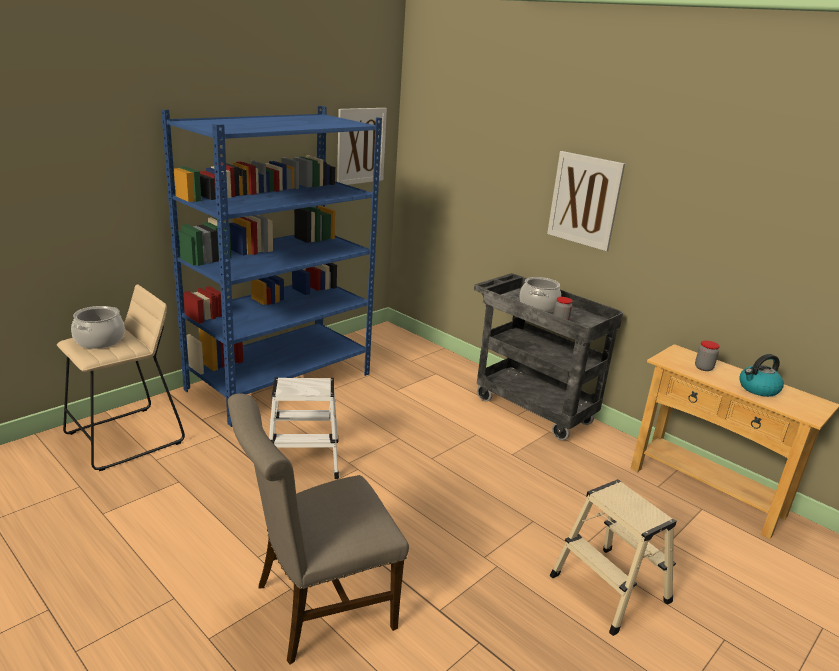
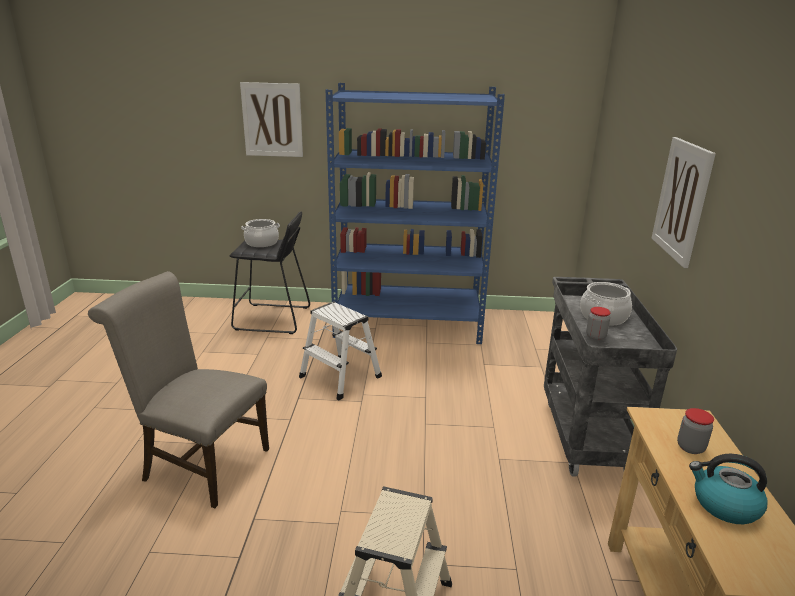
camera: 50 degrees right, 0 degrees up
beige stool [57,284,185,471] -> black stool [230,211,310,334]
picture [337,108,387,185] -> picture moved to [240,82,303,157]

